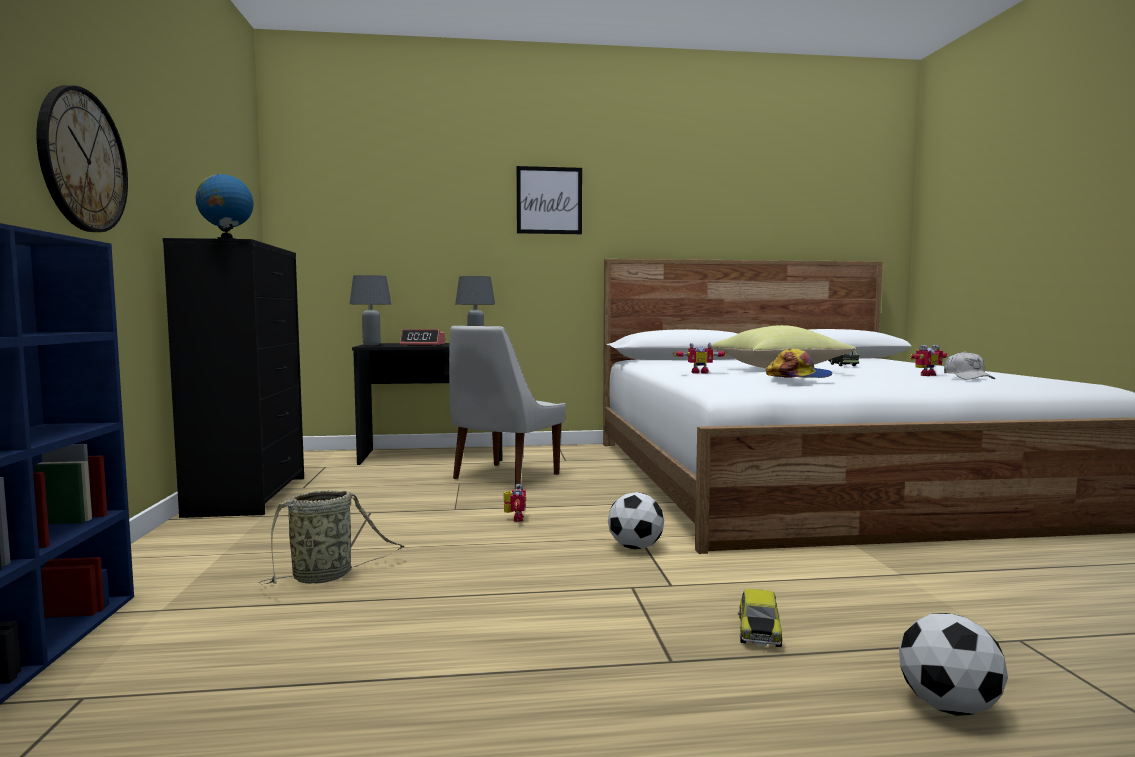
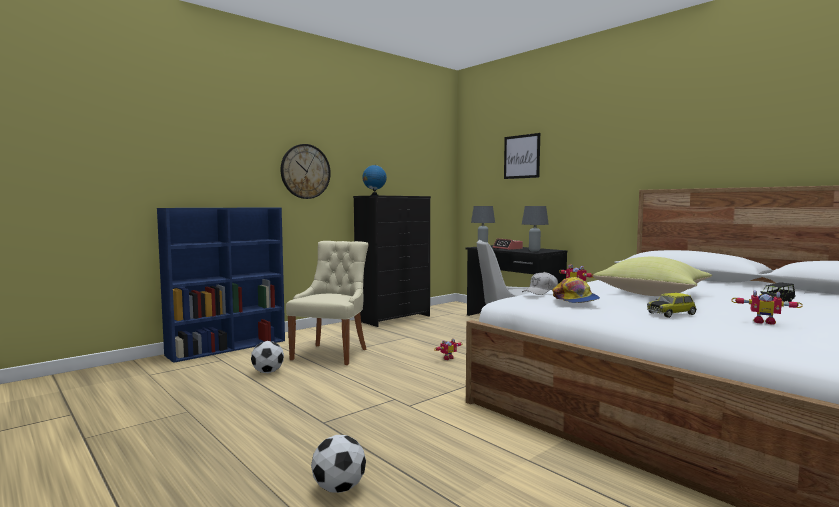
camera: 55 degrees right, 0 degrees up
basket [259,490,404,584] -> beige chair [286,241,369,365]
picture [516,166,582,234] -> picture moved to [504,133,540,179]
football [608,492,664,549] -> football moved to [251,341,284,373]
toy car [738,589,782,647] -> toy car moved to [647,293,697,318]
white cap [944,351,995,380] -> white cap moved to [522,272,558,295]

